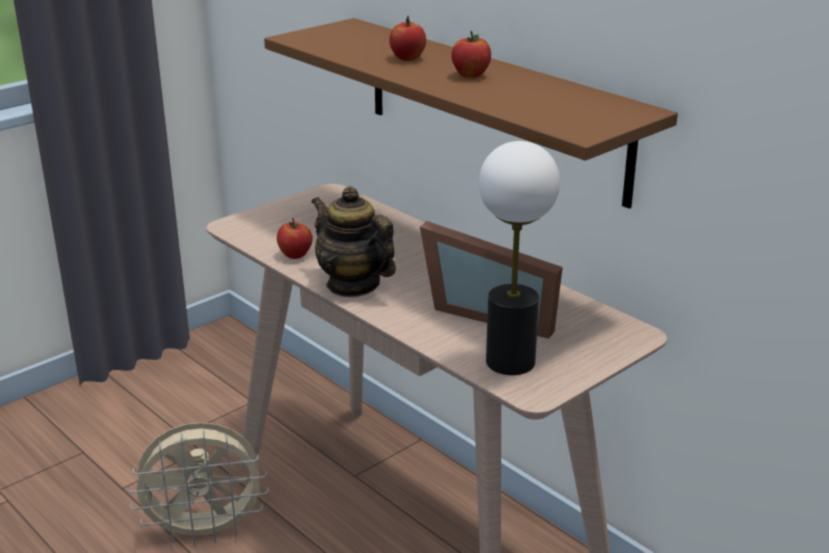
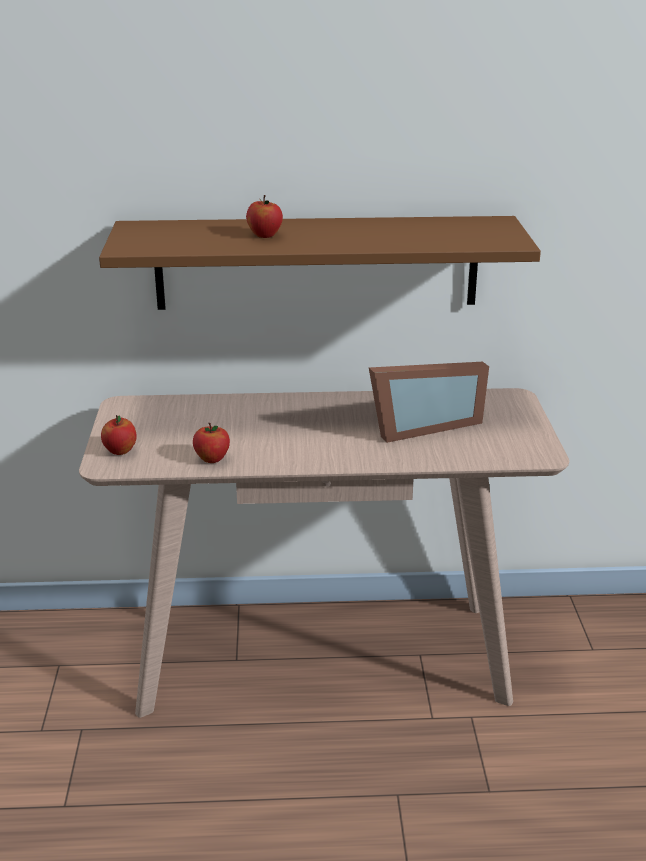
camera: 50 degrees left, 0 degrees up
beige fan [127,423,269,546] -> none
teapot [311,186,396,297] -> none
apple [451,31,491,78] -> apple moved to [101,415,137,455]
table lamp [479,141,560,375] -> none

